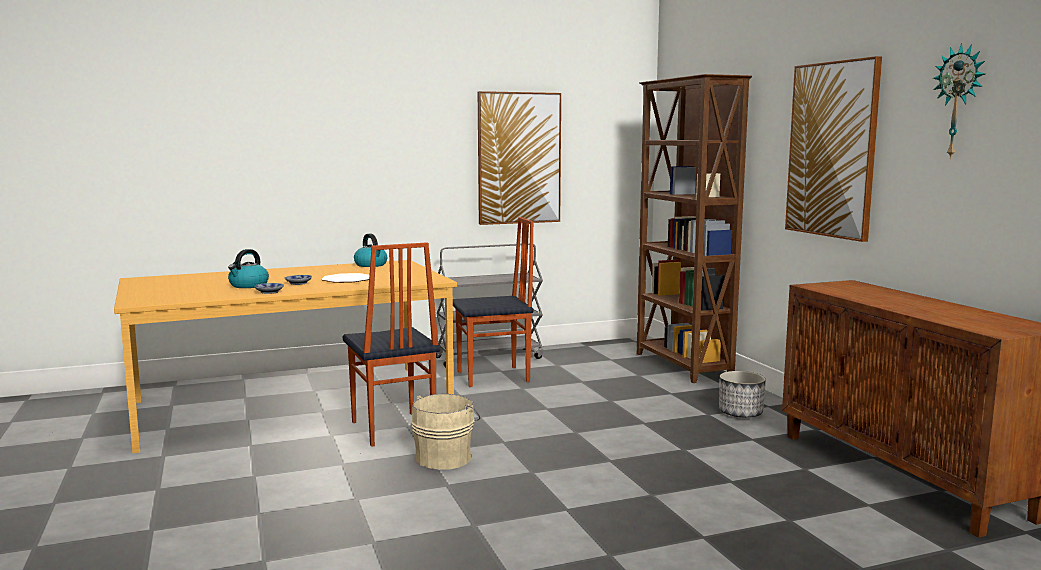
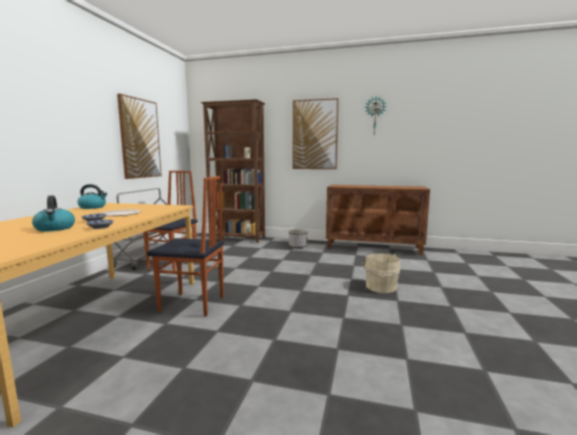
camera: 55 degrees left, 0 degrees up
beige bucket [411,394,480,470] -> beige bucket moved to [362,253,400,293]

